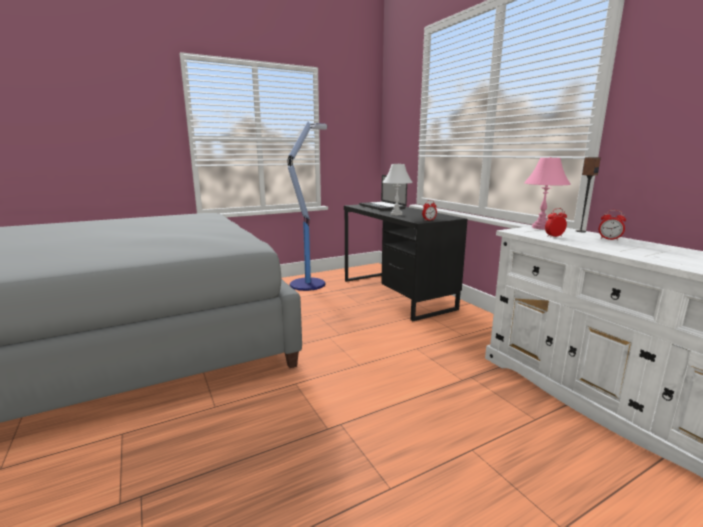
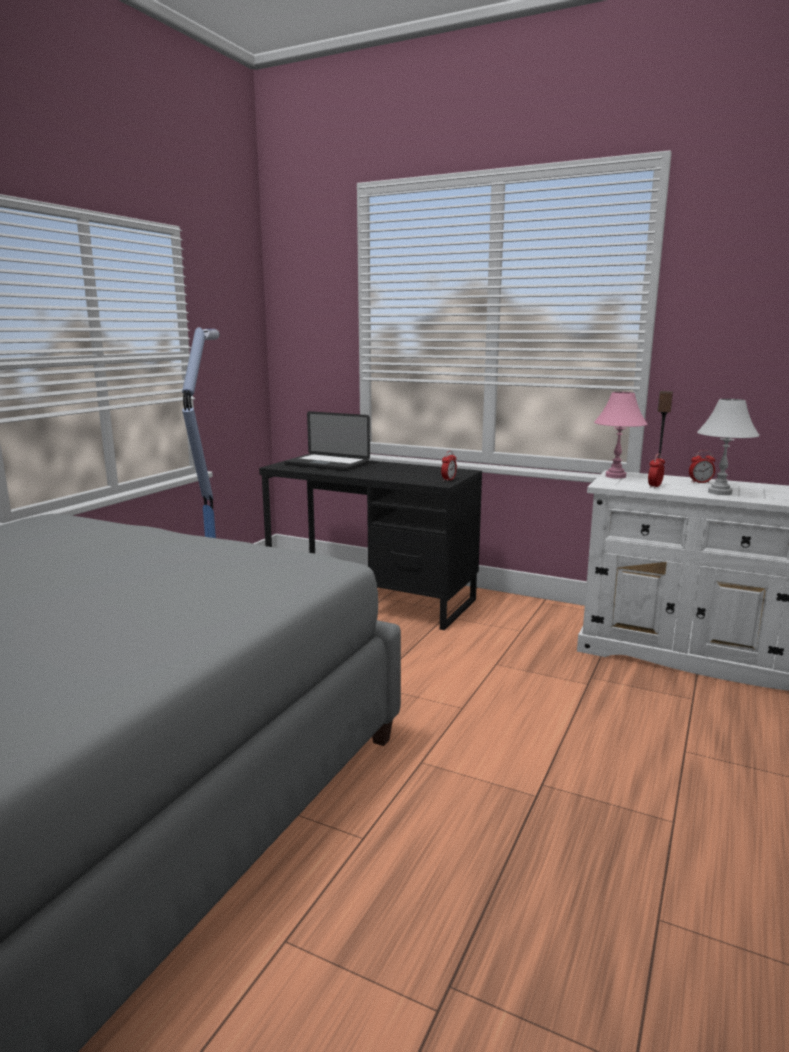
camera: 35 degrees left, 0 degrees up
white table lamp [382,164,413,215] -> white table lamp moved to [697,399,760,495]

